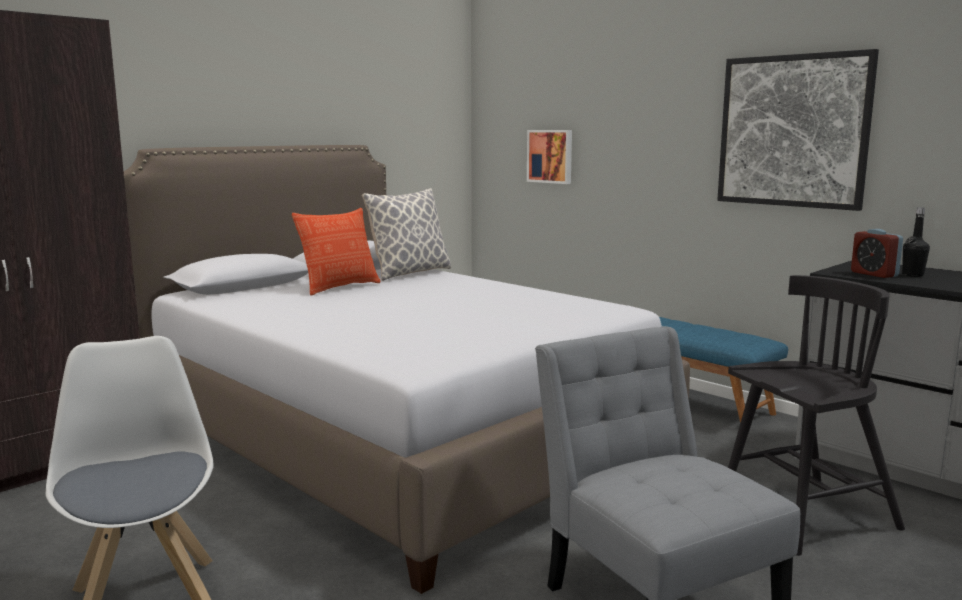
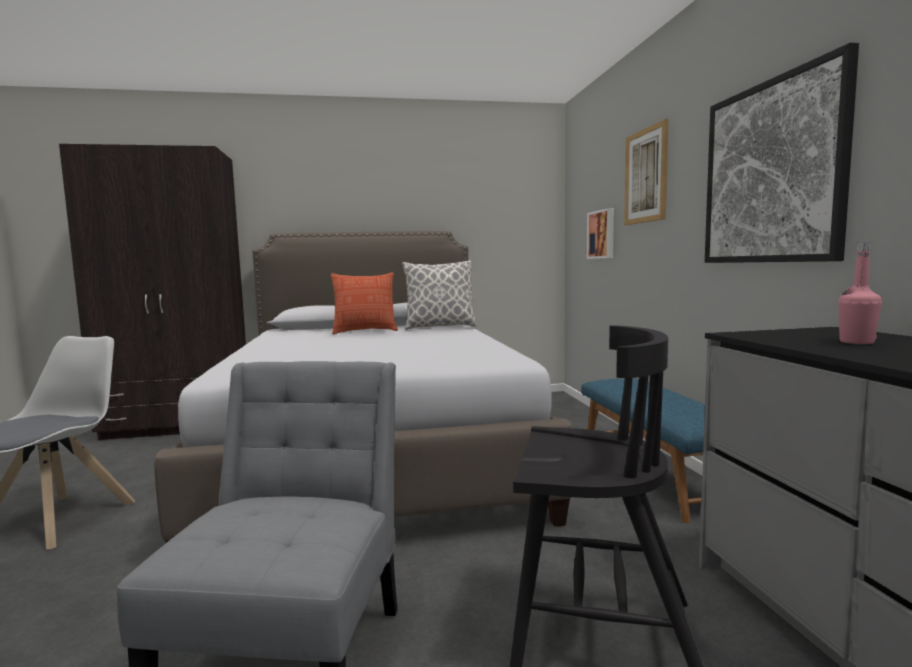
camera: 35 degrees right, 5 degrees down
alarm clock [851,229,903,278] -> none
black bottle [902,207,930,277] -> pink bottle [838,242,882,344]
none -> picture [624,119,669,225]

